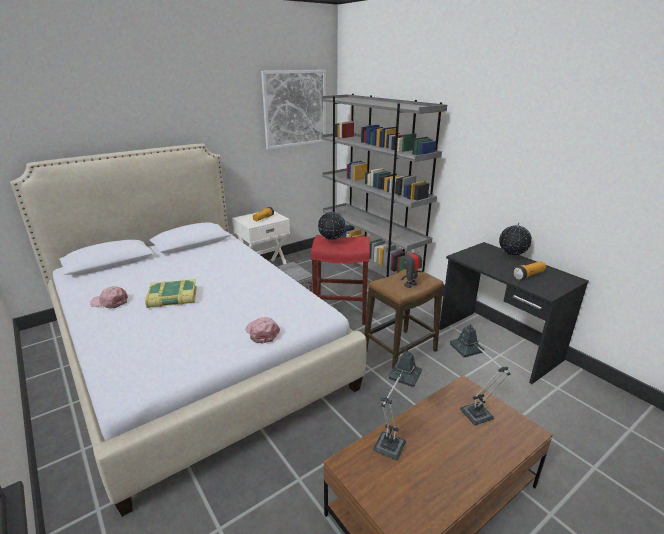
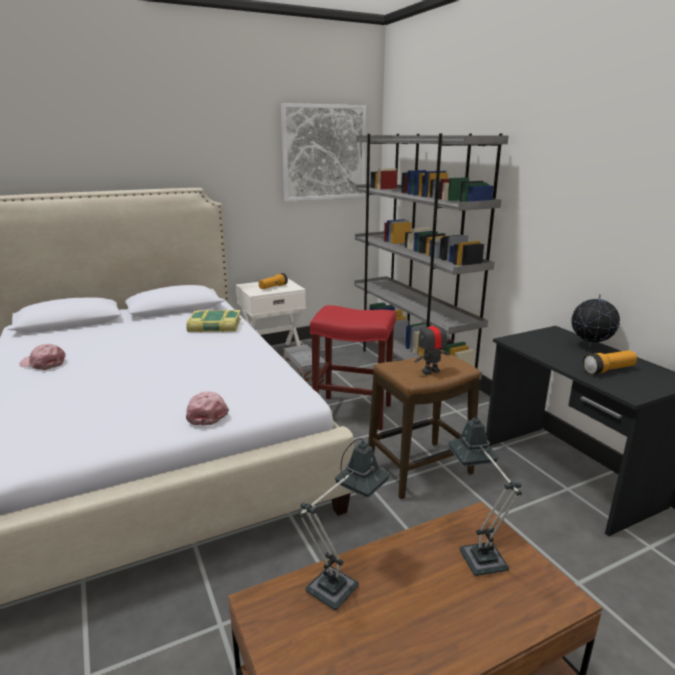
camera: 10 degrees right, 5 degrees down
book [145,279,197,308] -> book moved to [186,310,241,332]
globe [318,209,346,243] -> none

